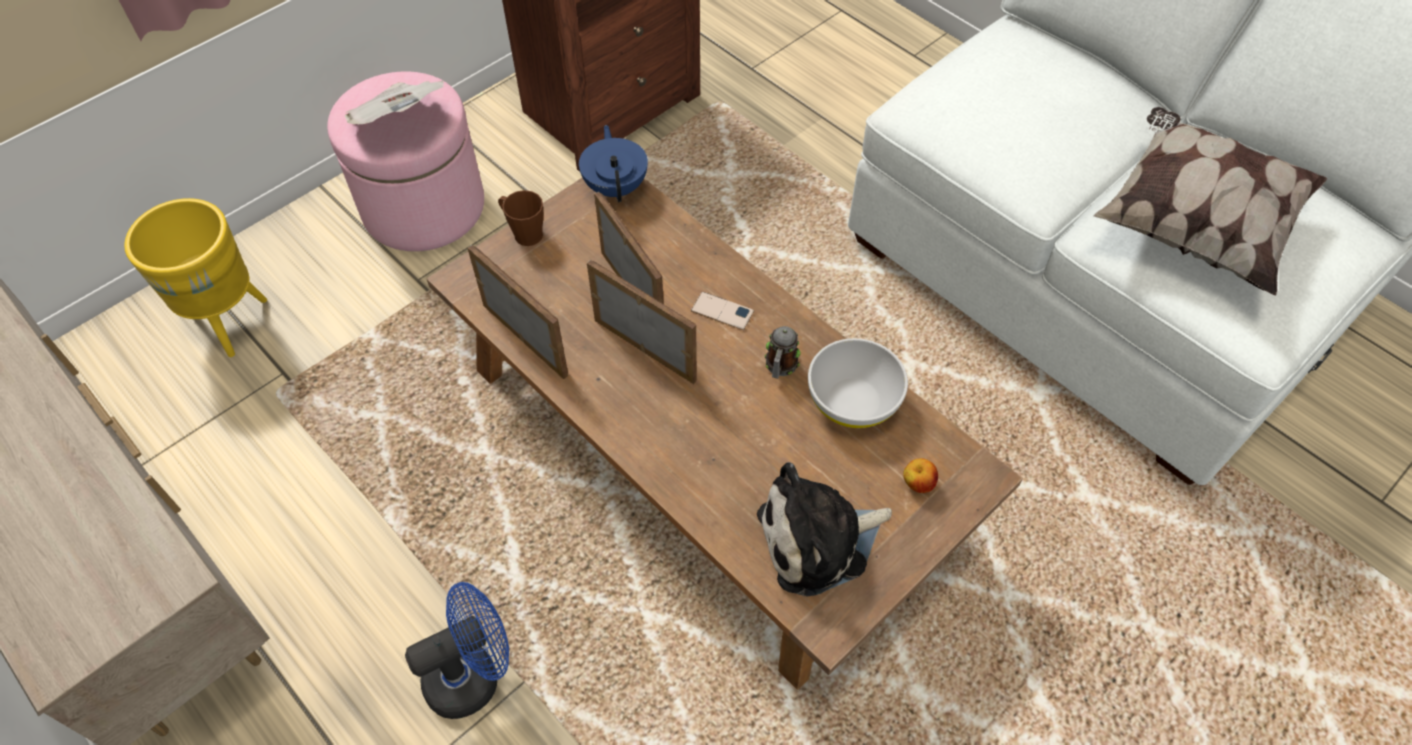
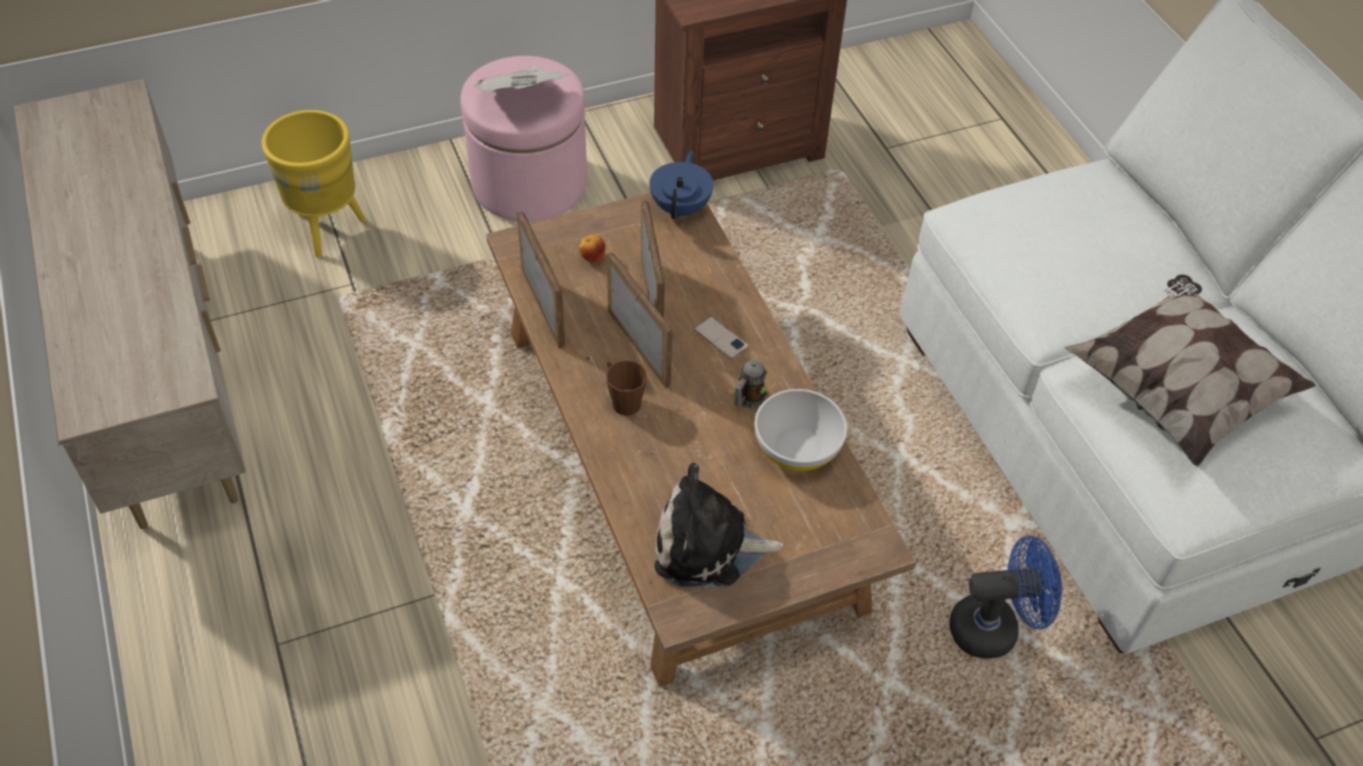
camera: 20 degrees right, 5 degrees down
blue fan [405,582,509,719] -> blue fan moved to [949,536,1062,659]
brown mug [498,190,543,246] -> brown mug moved to [606,360,647,416]
apple [903,458,938,493] -> apple moved to [579,235,606,262]

